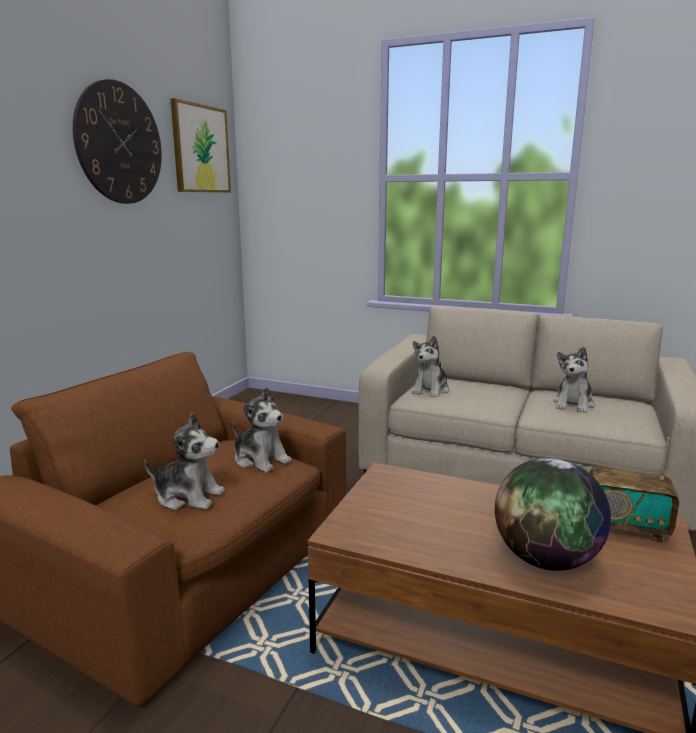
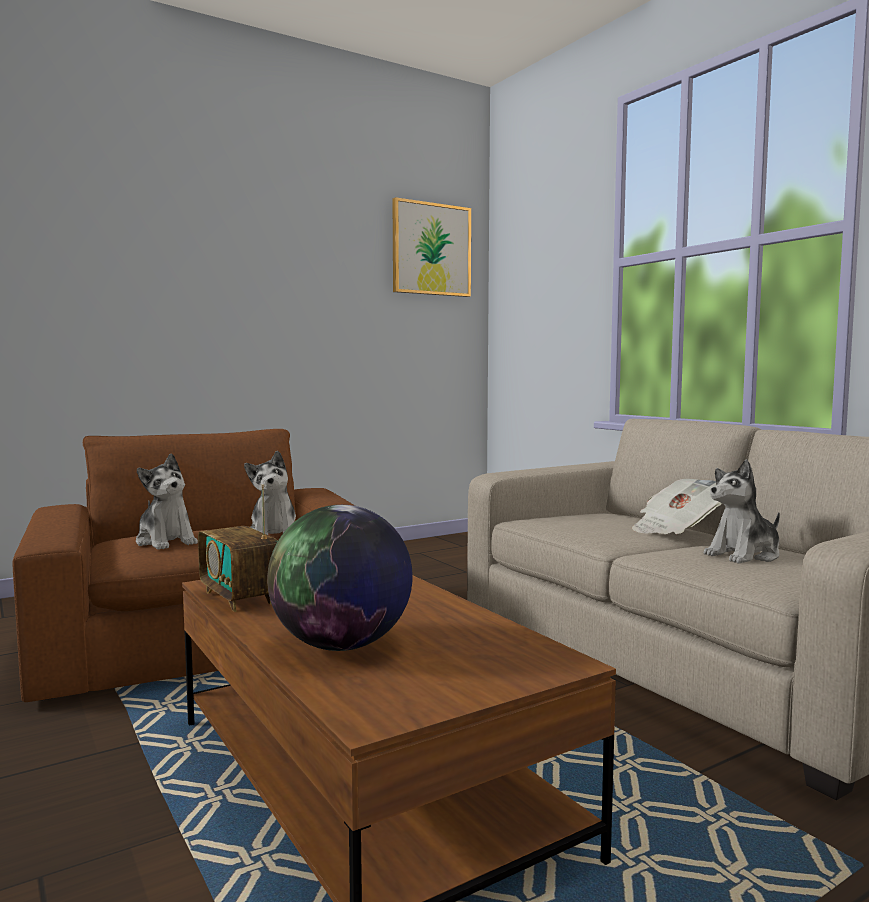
camera: 35 degrees right, 10 degrees down
wall clock [73,79,162,204] -> none
plush toy [412,336,449,398] -> none
radio [589,437,679,543] -> radio moved to [198,485,278,612]
none -> newspaper [632,479,722,534]

